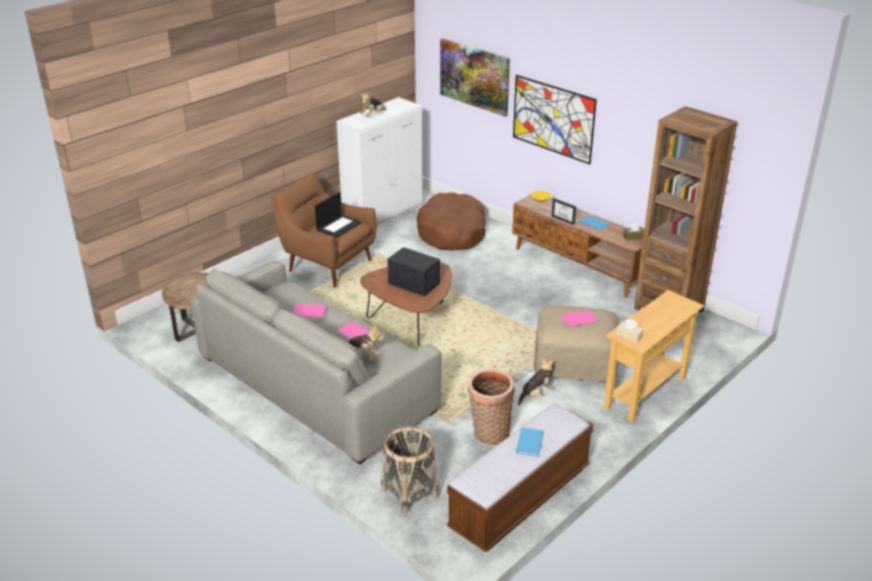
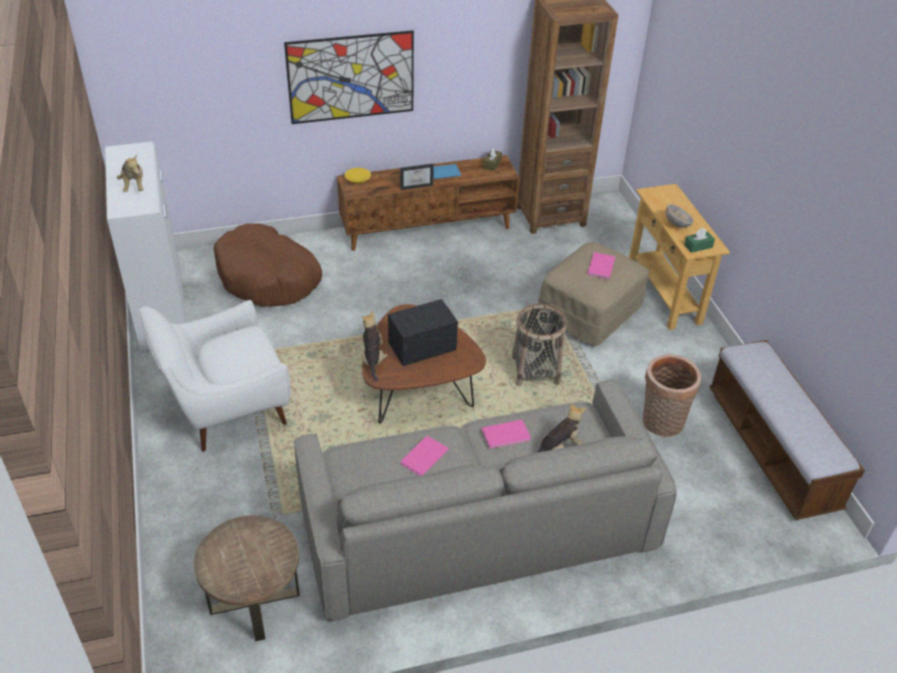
camera: 60 degrees left, 10 degrees up
brown armchair [272,173,377,287] -> white armchair [138,300,291,452]
laptop [315,192,361,238] -> none
basket [381,426,439,514] -> basket moved to [512,304,567,386]
picture [440,38,510,117] -> none
blue book [516,427,544,457] -> none
plush toy [518,358,553,405] -> plush toy moved to [362,311,388,381]
beige tissue box [616,319,644,343] -> green tissue box [684,228,715,253]
none -> bowl [666,204,694,228]

